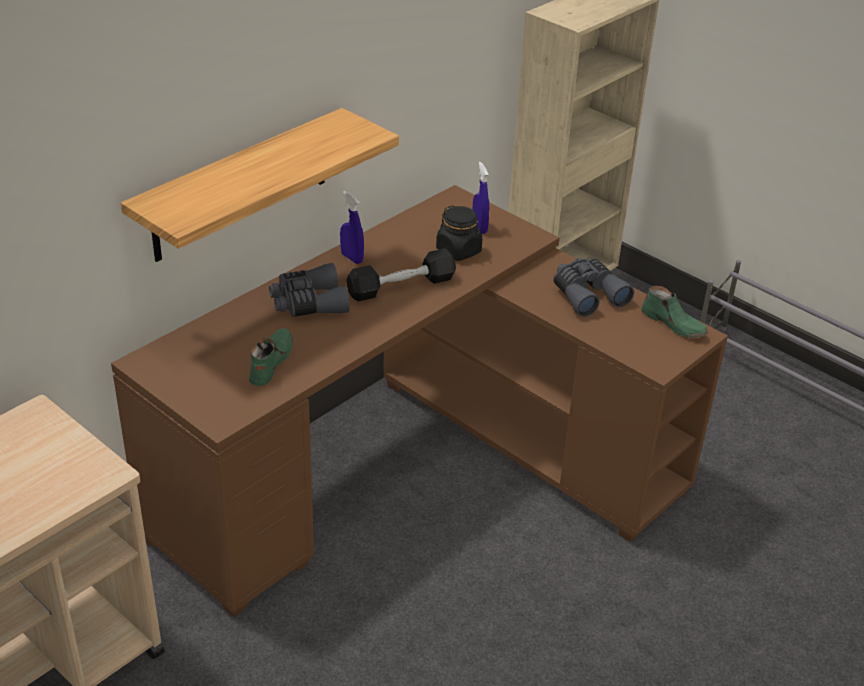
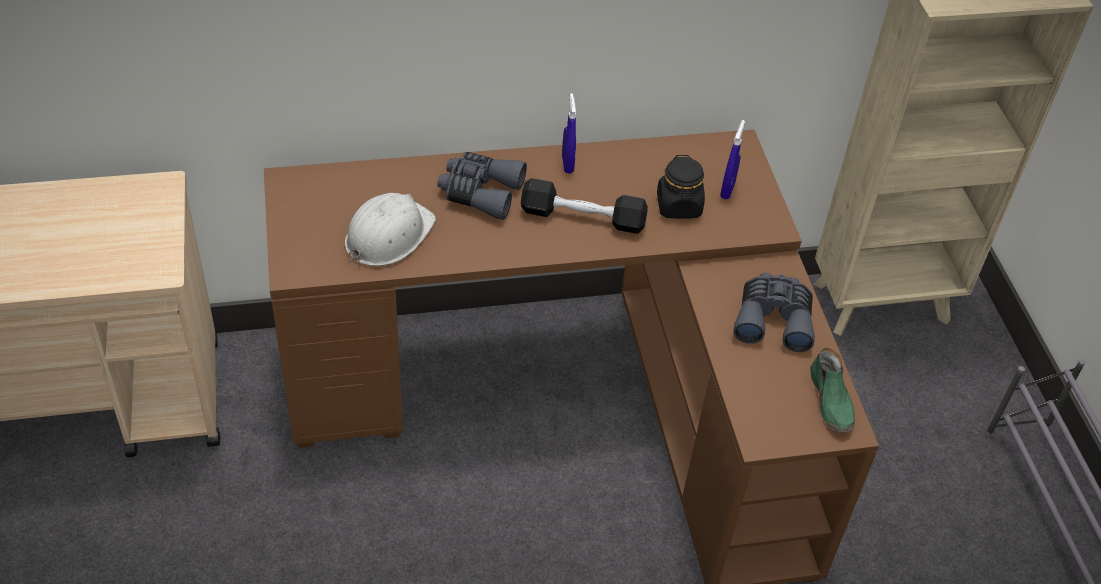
camera: 35 degrees right, 10 degrees up
shelf [121,108,399,262] -> none
green shoe [249,328,293,386] -> white hard hat [345,193,436,266]

